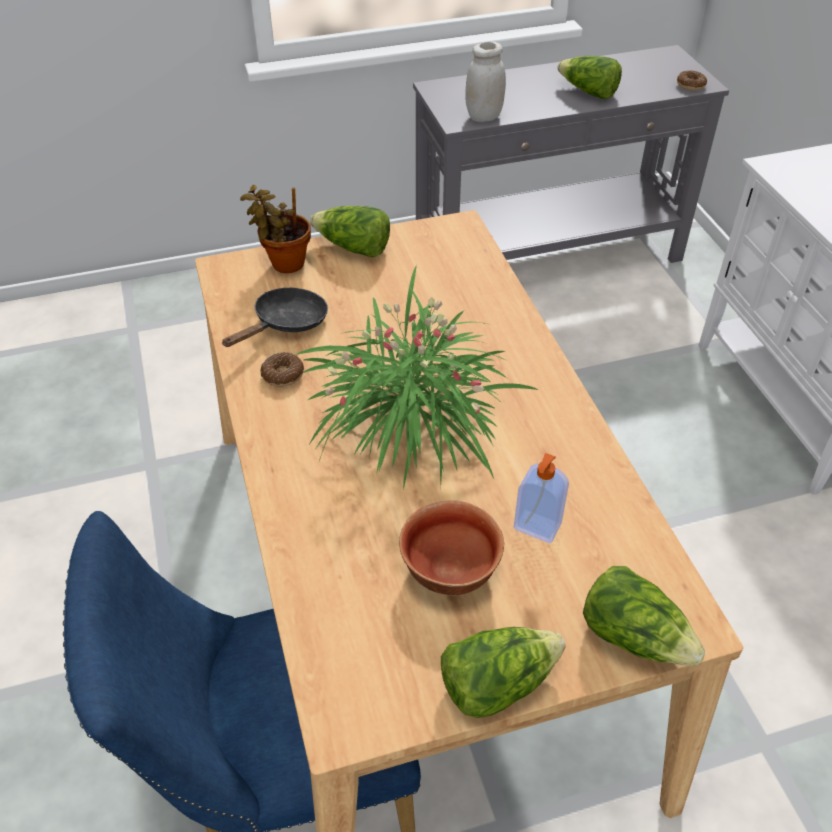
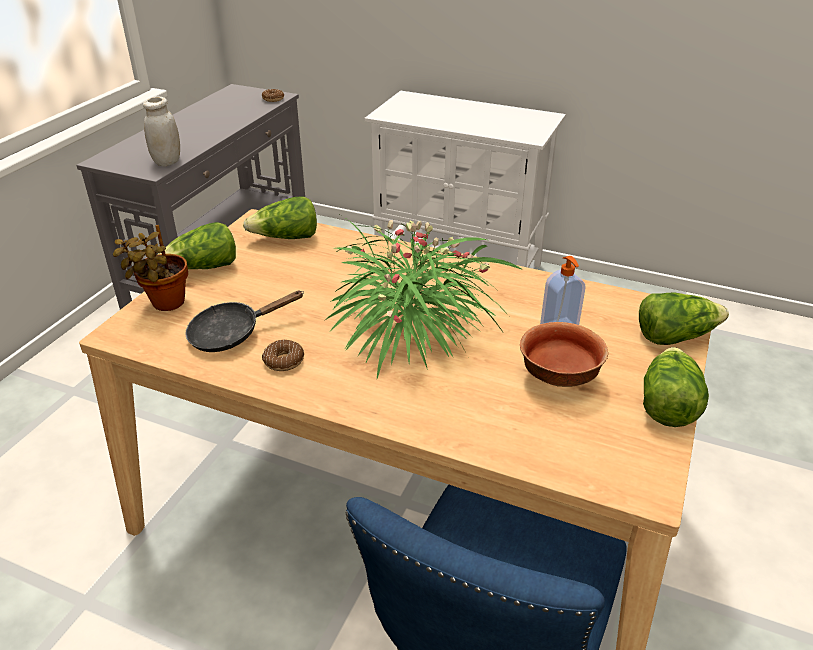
camera: 50 degrees left, 10 degrees down
black frying pan [222,288,328,347] -> black frying pan turned 105 degrees counterclockwise [185,290,304,352]
lettuce [557,56,622,99] -> lettuce moved to [243,196,317,239]

